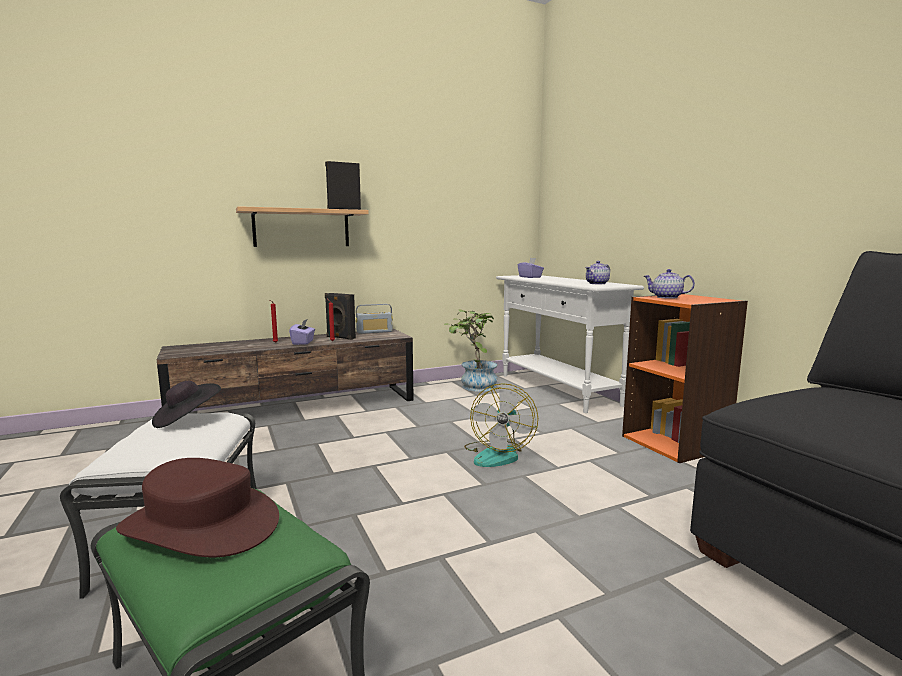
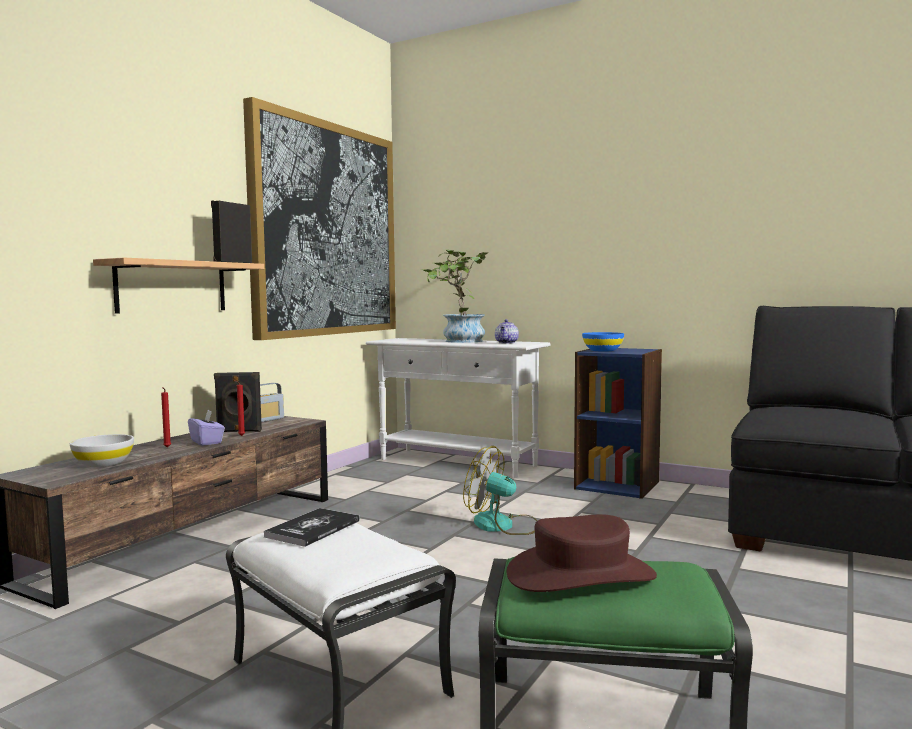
camera: 35 degrees left, 5 degrees down
black hat [152,380,221,428] -> book [264,508,360,547]
potted plant [445,309,498,392] -> potted plant moved to [423,249,489,343]
fan [464,383,538,467] -> fan turned 135 degrees clockwise [463,446,538,535]
purple tissue box [518,258,544,278] -> none
orange bookcase [622,294,748,463] -> blue bookcase [574,348,662,499]
teapot [644,269,695,299] -> blue bowl [582,332,624,352]
none -> white bowl [70,434,134,467]
none -> picture [243,97,396,340]

